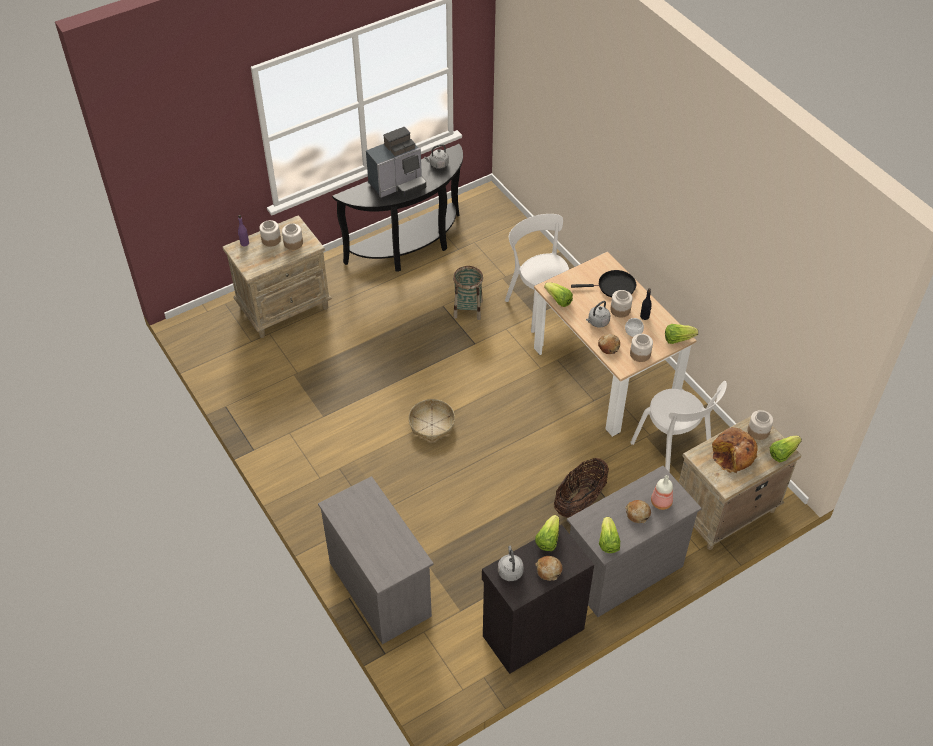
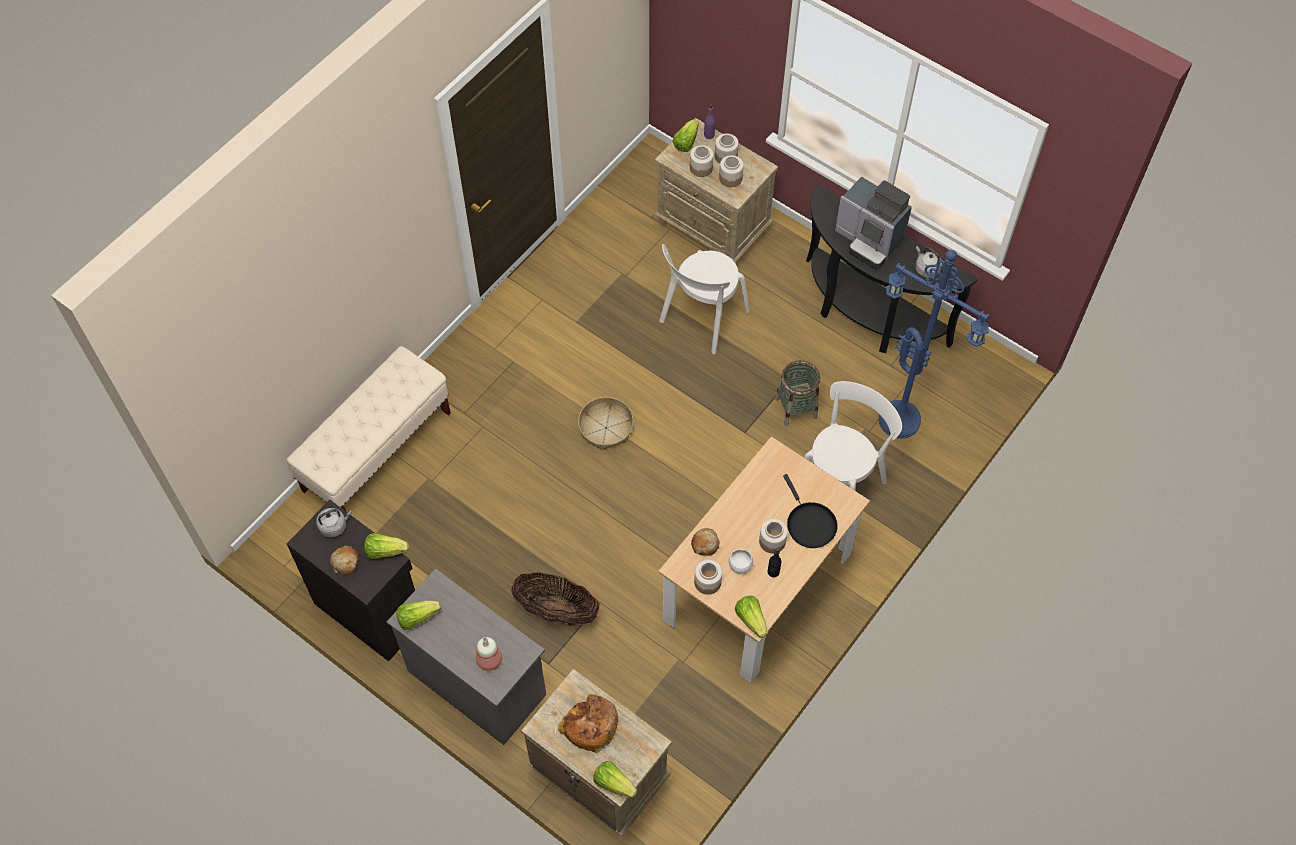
camera: 70 degrees right, 10 degrees up
grey dresser [318,476,434,644] -> beige bench [286,346,451,511]
lettuce [544,282,573,307] -> lettuce moved to [672,119,699,152]
grey kettle [586,301,610,328] -> none
bread [625,500,651,523] -> none
white chair [630,381,727,472] -> white chair moved to [659,244,750,354]
jar [748,410,773,440] -> jar moved to [690,145,714,177]
none -> blue floor lamp [879,250,989,439]

